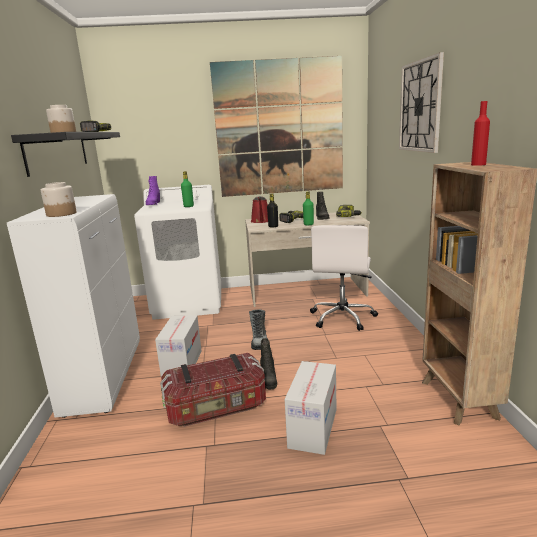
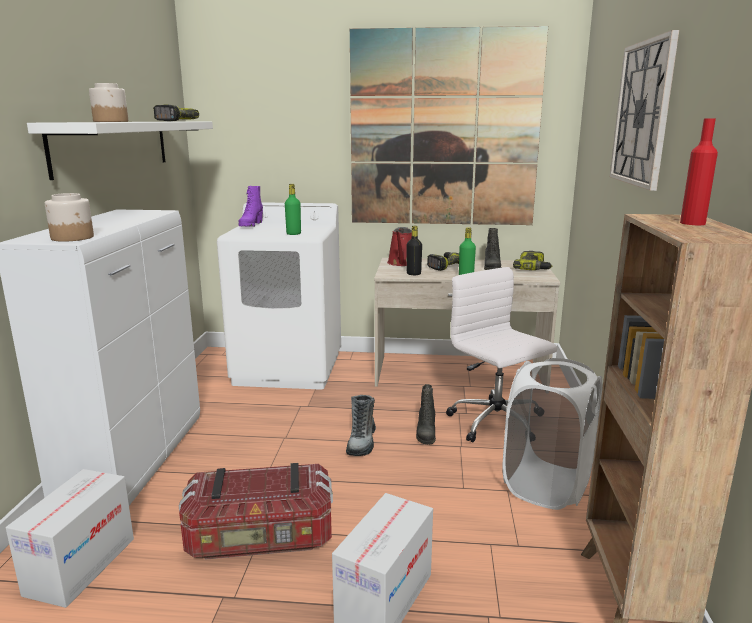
camera: 10 degrees right, 0 degrees up
black shelf [11,132,120,177] -> white shelf [27,122,213,180]
cardboard box [155,315,202,376] -> cardboard box moved to [6,469,134,608]
black boot [260,338,277,390] -> black boot moved to [416,384,436,445]
white office chair [310,225,378,331] -> white office chair turned 120 degrees clockwise [446,267,557,442]
none -> white laundry basket [502,358,602,510]

